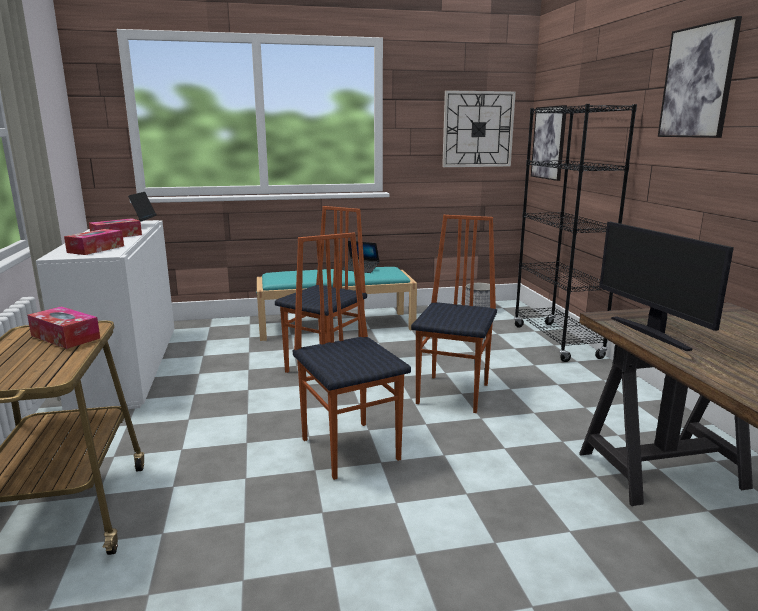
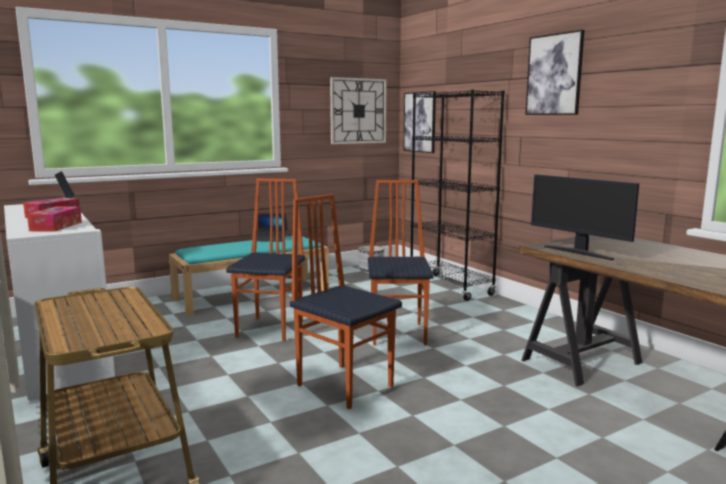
camera: 20 degrees left, 5 degrees down
tissue box [27,306,100,349] -> none

